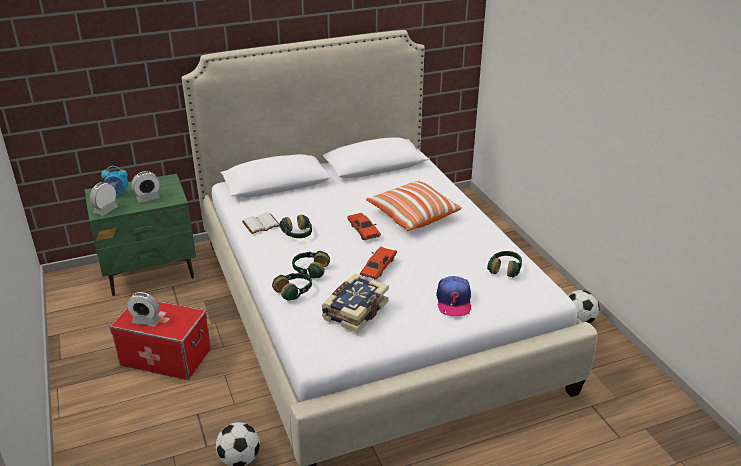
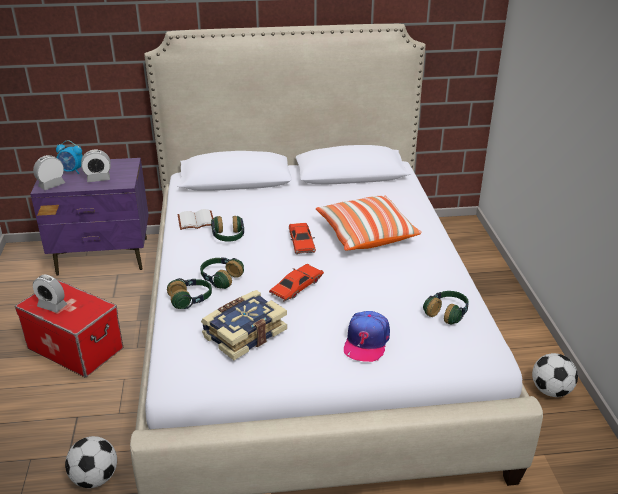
camera: 15 degrees right, 0 degrees up
green nightstand [85,174,196,296] -> purple nightstand [30,158,149,276]

